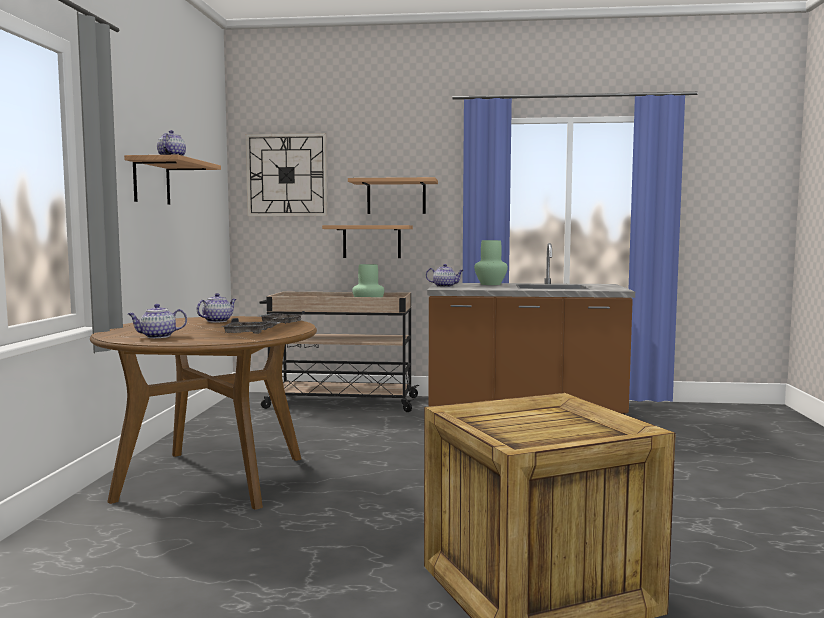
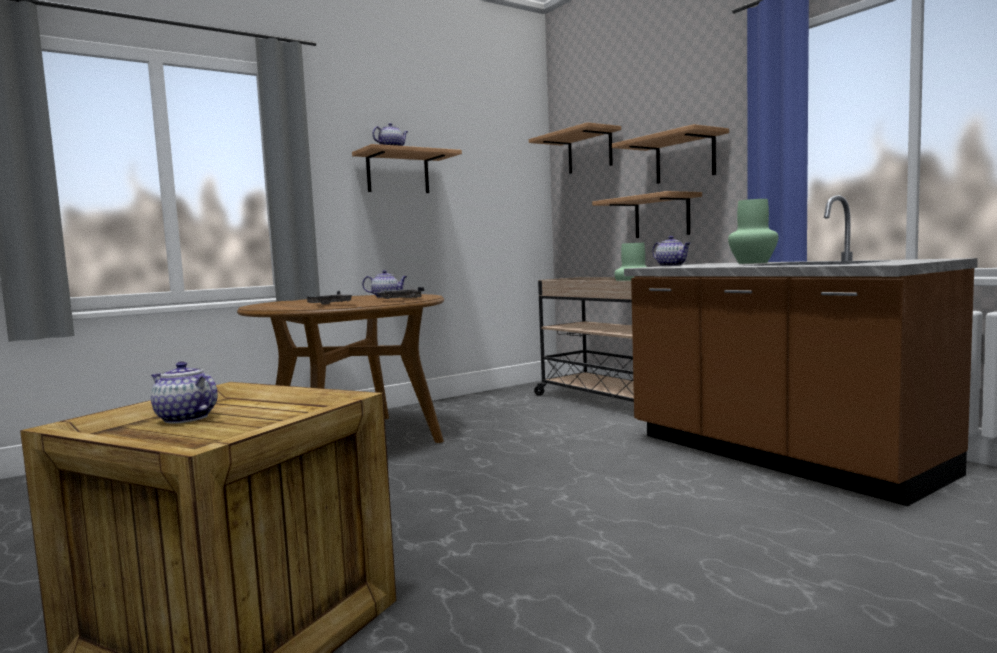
camera: 50 degrees right, 0 degrees up
teapot [128,304,187,338] -> teapot moved to [151,361,218,424]
wall clock [246,133,327,216] -> shelf [529,122,621,174]

